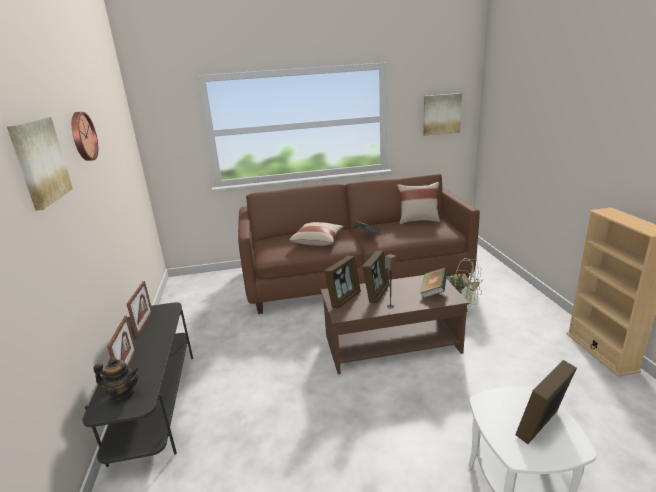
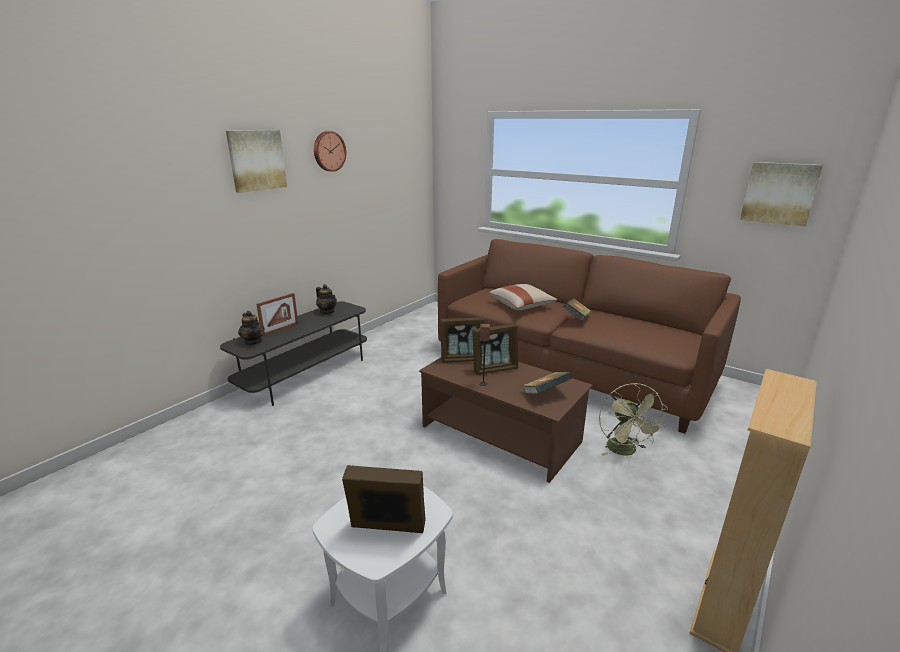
camera: 45 degrees right, 0 degrees up
picture frame [127,281,153,337] -> teapot [316,284,337,314]
beige pillow [397,182,440,224] -> none

